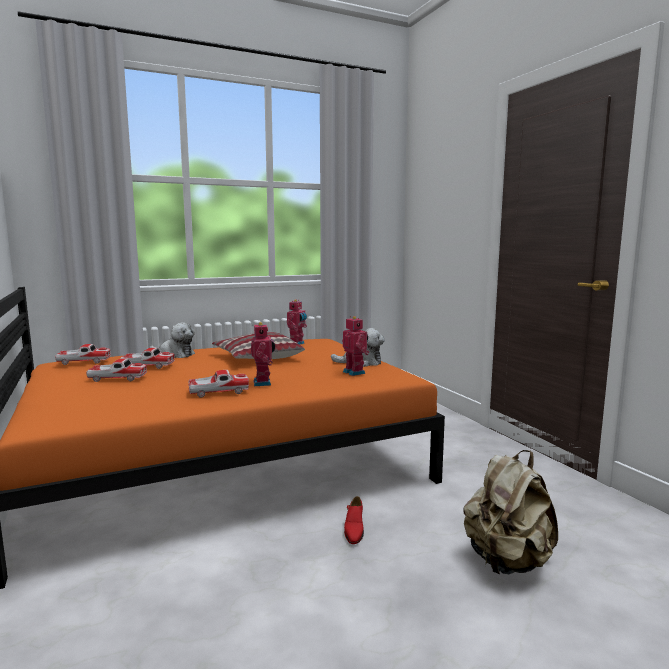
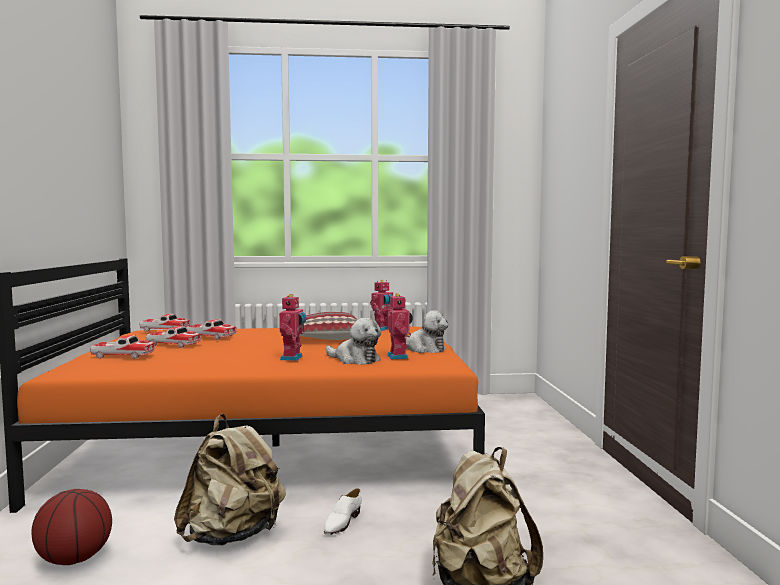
camera: 20 degrees right, 5 degrees down
plush toy [149,322,195,358] -> plush toy moved to [326,318,381,365]
toy car [188,370,249,398] -> toy car moved to [90,335,155,359]
red shoe [344,496,364,544] -> white shoe [324,488,362,535]
none -> basketball [31,489,112,565]
none -> beige backpack [174,414,286,545]

